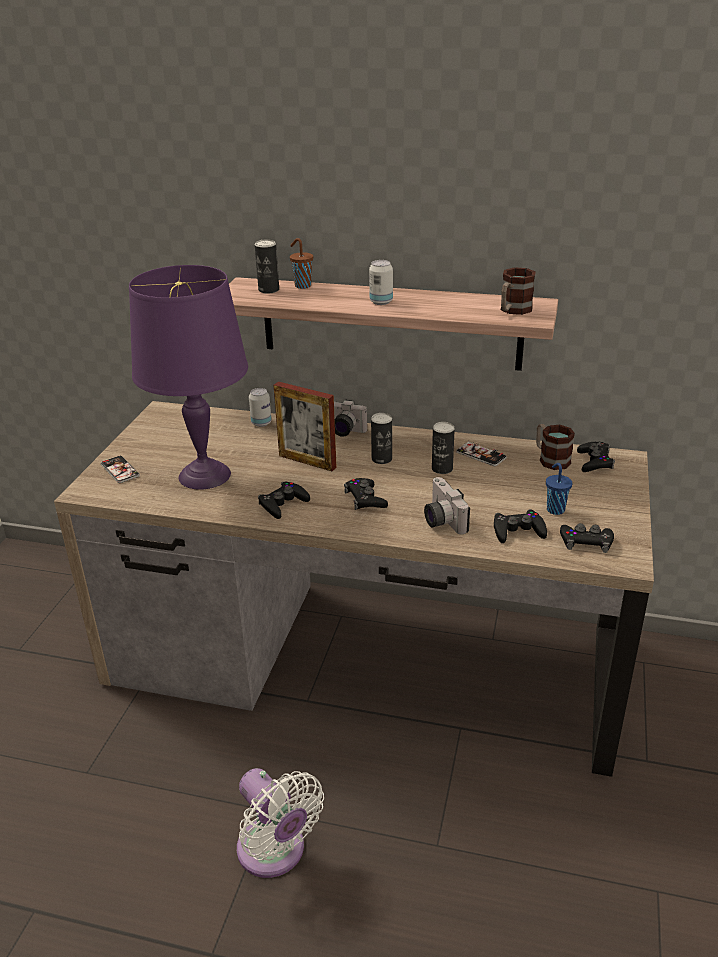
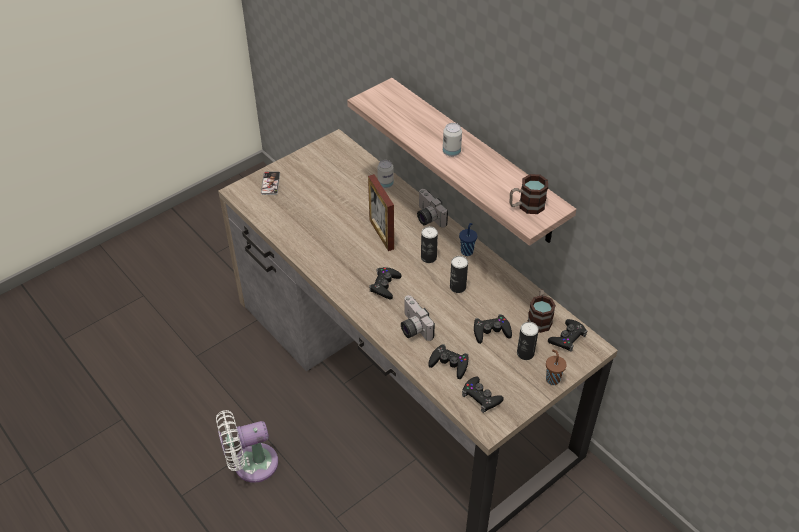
camera: 35 degrees right, 15 degrees up
purple table lamp [129,265,248,490] -> none
white fan [237,768,324,878] -> white fan turned 75 degrees clockwise [216,410,278,483]
can [255,239,279,294] -> can moved to [517,322,539,360]
black game controller [258,481,310,519] -> black game controller moved to [474,314,512,344]
brown cup [290,238,313,289] -> brown cup moved to [546,350,567,385]
camera [424,477,470,535] -> camera turned 45 degrees counterclockwise [401,295,435,341]
phone [456,441,507,466] -> none
blue cup [546,463,572,515] -> blue cup moved to [459,223,477,256]

